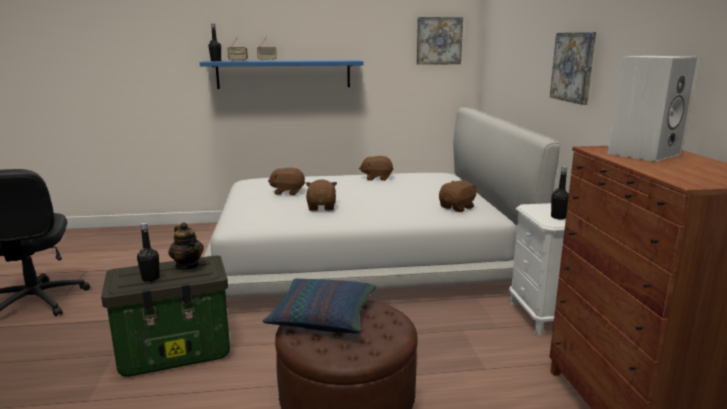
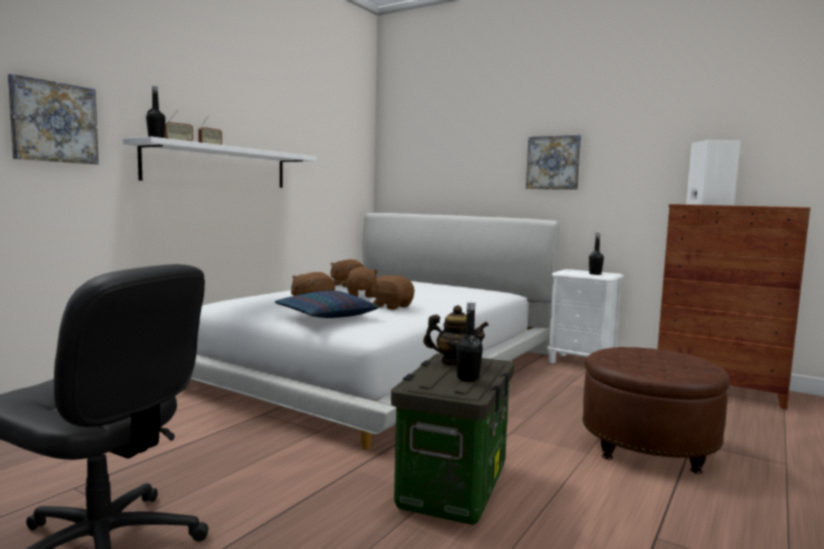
camera: 50 degrees left, 10 degrees down
blue shelf [200,60,363,89] -> white shelf [123,137,317,188]
blue pillow [262,279,376,333] -> blue pillow moved to [275,290,379,318]
picture [416,17,463,65] -> picture moved to [8,74,99,164]
brown plush toy [439,180,478,212] -> brown plush toy moved to [346,267,379,297]

